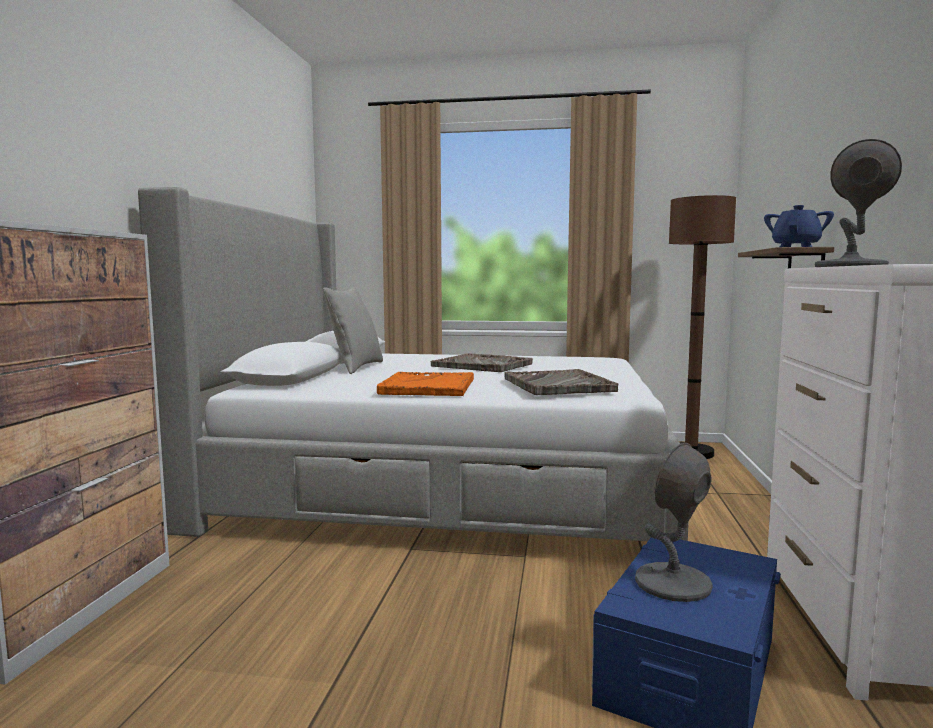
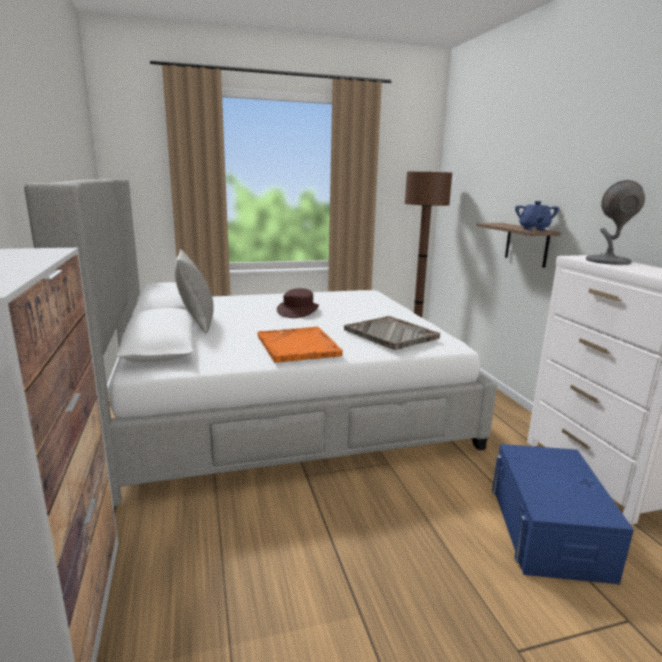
camera: 25 degrees left, 10 degrees up
grey tray [431,353,533,372] -> brown hat [277,288,319,318]
grey table lamp [635,443,713,602] -> none

